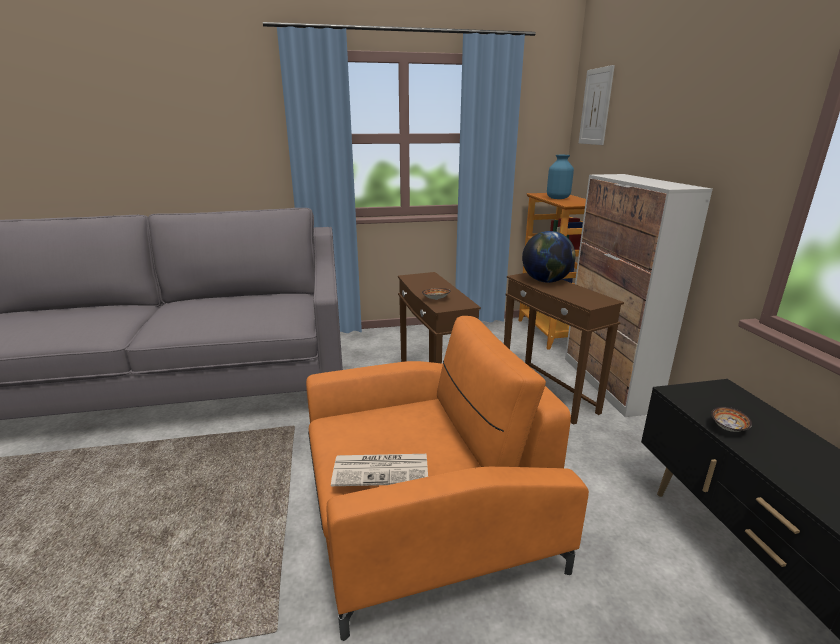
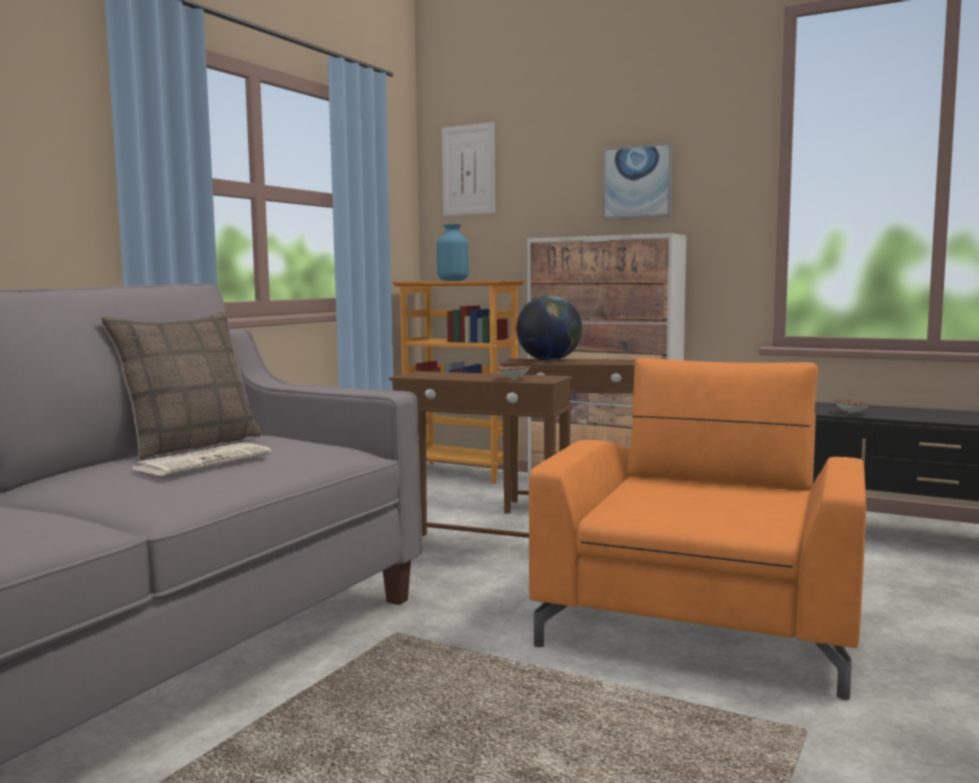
camera: 50 degrees left, 15 degrees down
newspaper [331,454,428,486] -> newspaper moved to [131,443,272,476]
none -> pillow [100,311,262,461]
none -> picture [603,143,673,220]

